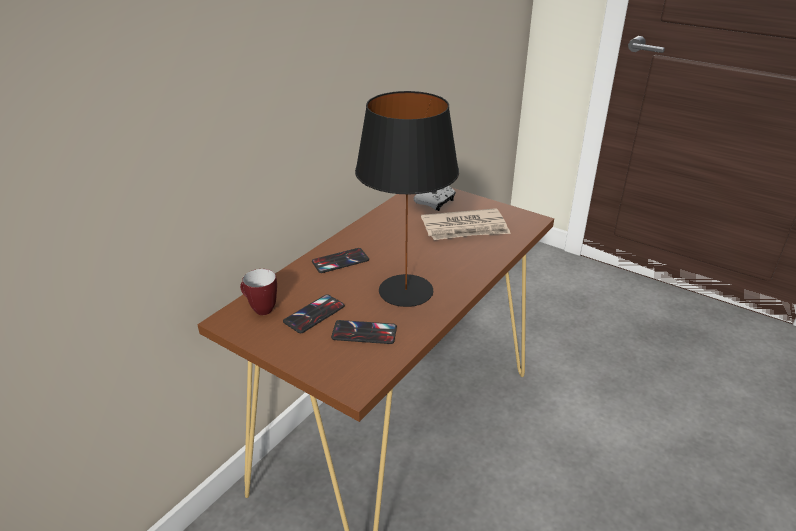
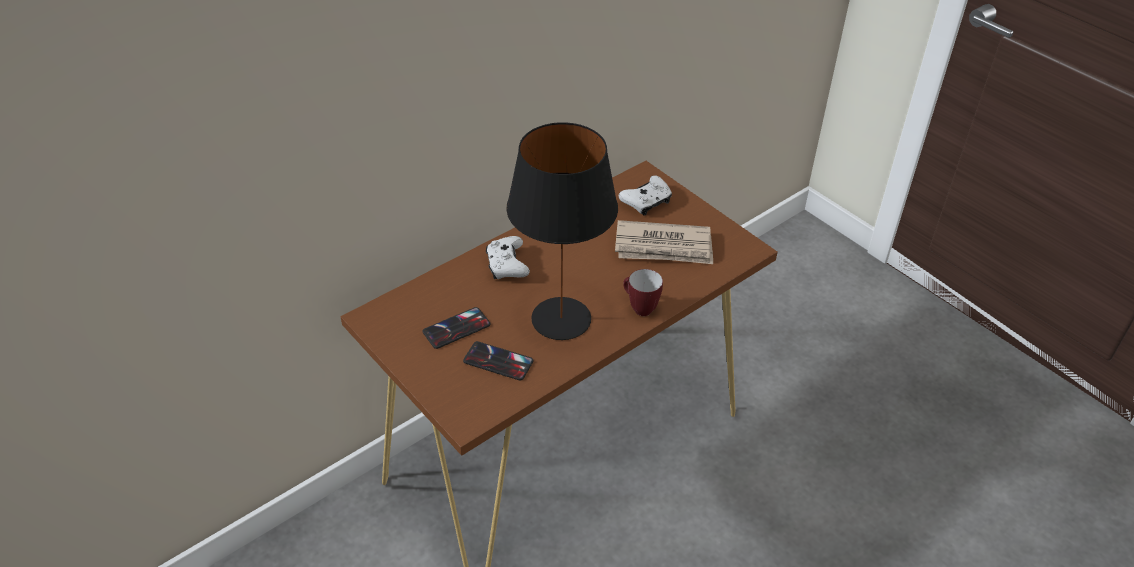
camera: 15 degrees right, 10 degrees up
mug [240,269,277,315] -> mug moved to [623,269,663,316]
phone [312,248,369,273] -> white game controller [486,236,530,279]

